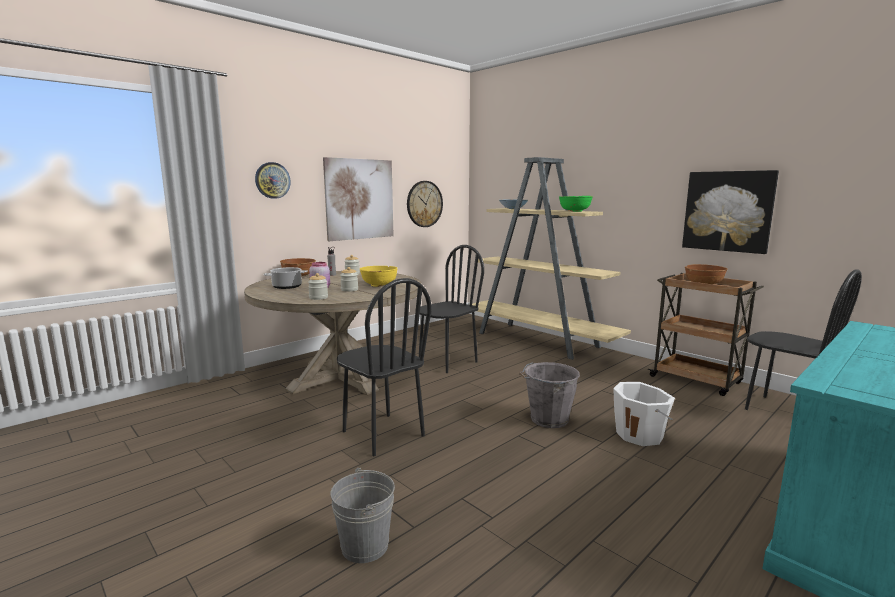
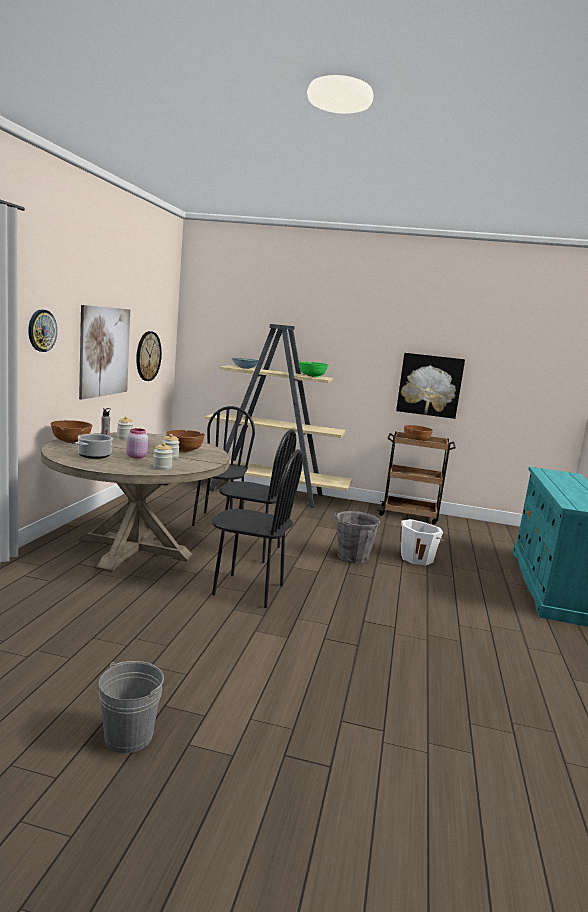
camera: 35 degrees left, 0 degrees up
grey bucket [331,468,395,563] -> grey bucket moved to [99,661,164,753]
yellow bowl [360,266,397,287] -> brown bowl [166,430,205,452]
black chair [745,269,862,410] -> black chair moved to [219,429,296,563]

